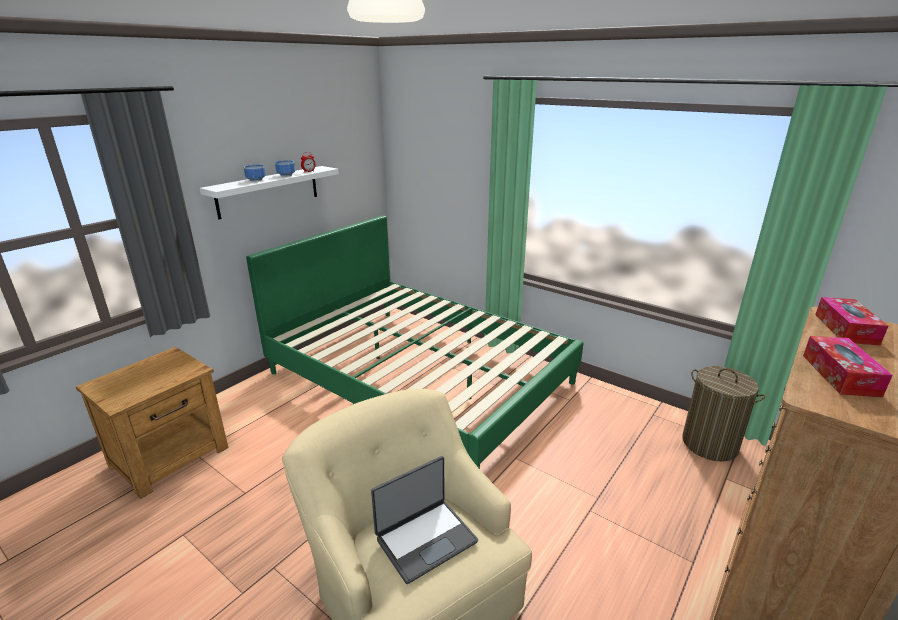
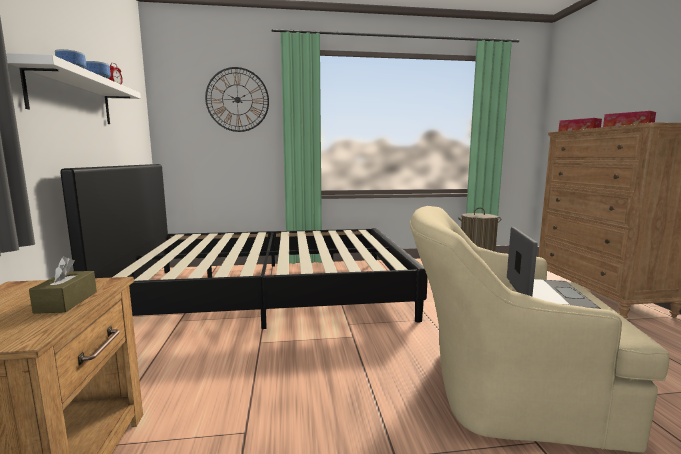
camera: 45 degrees left, 15 degrees down
green bed [246,215,584,469] -> black bed [61,164,428,329]
none -> brown tissue box [29,257,97,314]
none -> wall clock [205,67,269,132]

